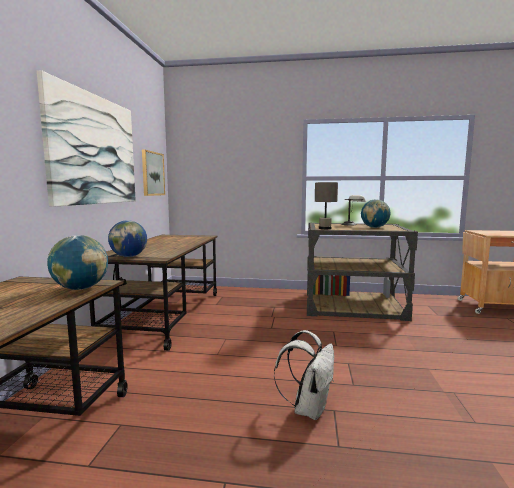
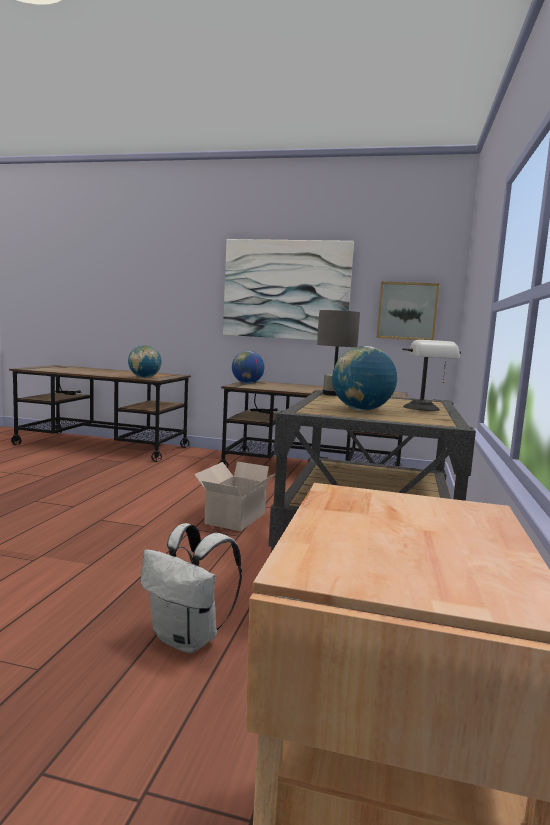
camera: 95 degrees right, 0 degrees up
white backpack [274,330,334,420] -> white backpack moved to [141,523,242,653]
none -> cardboard box [194,461,275,531]

